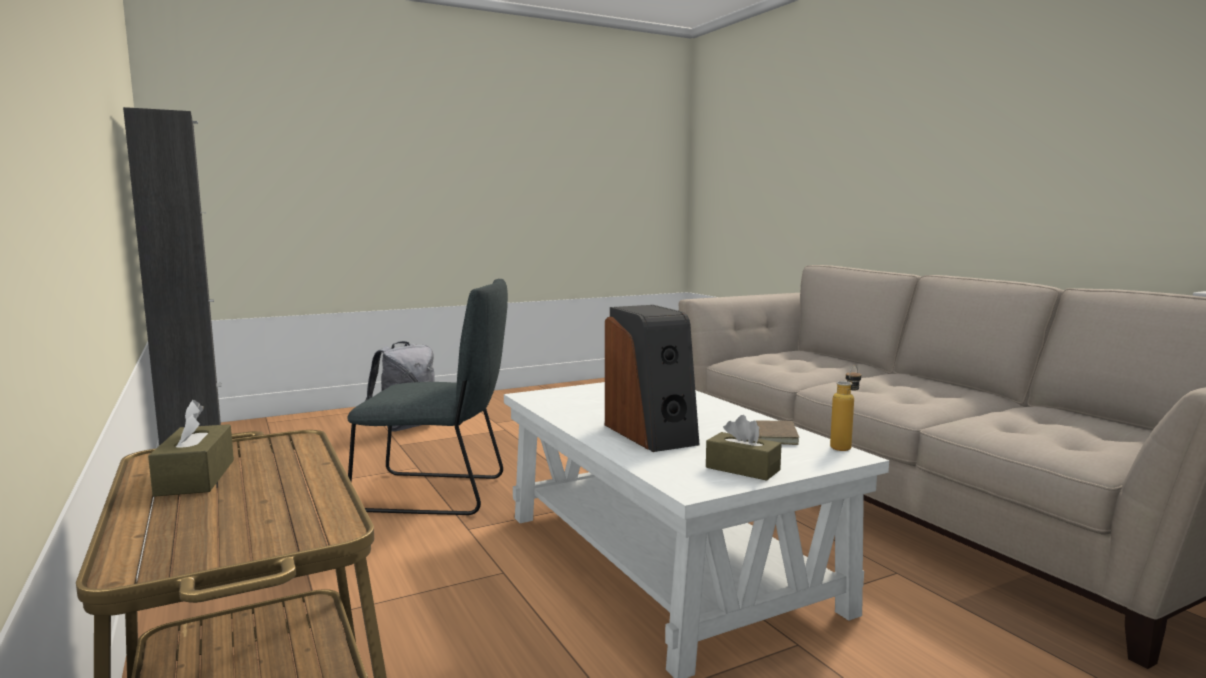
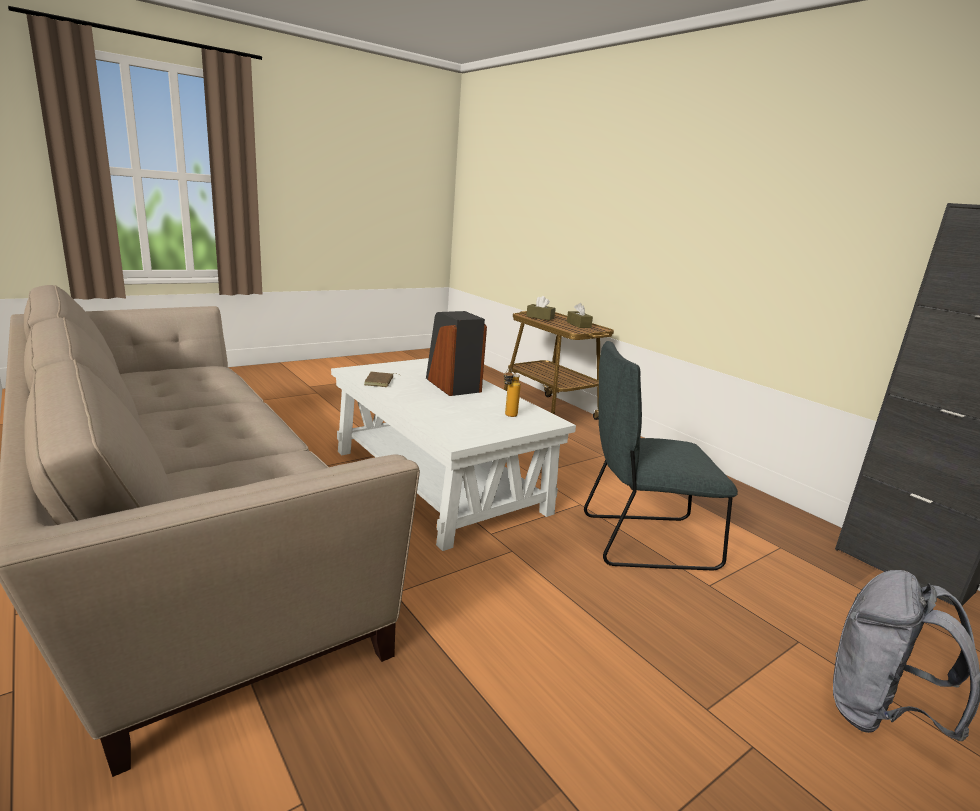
camera: 170 degrees right, 10 degrees up
brown tissue box [706,415,782,481] -> brown tissue box moved to [526,296,556,321]
bottle [830,365,861,451] -> bottle moved to [504,368,521,417]

